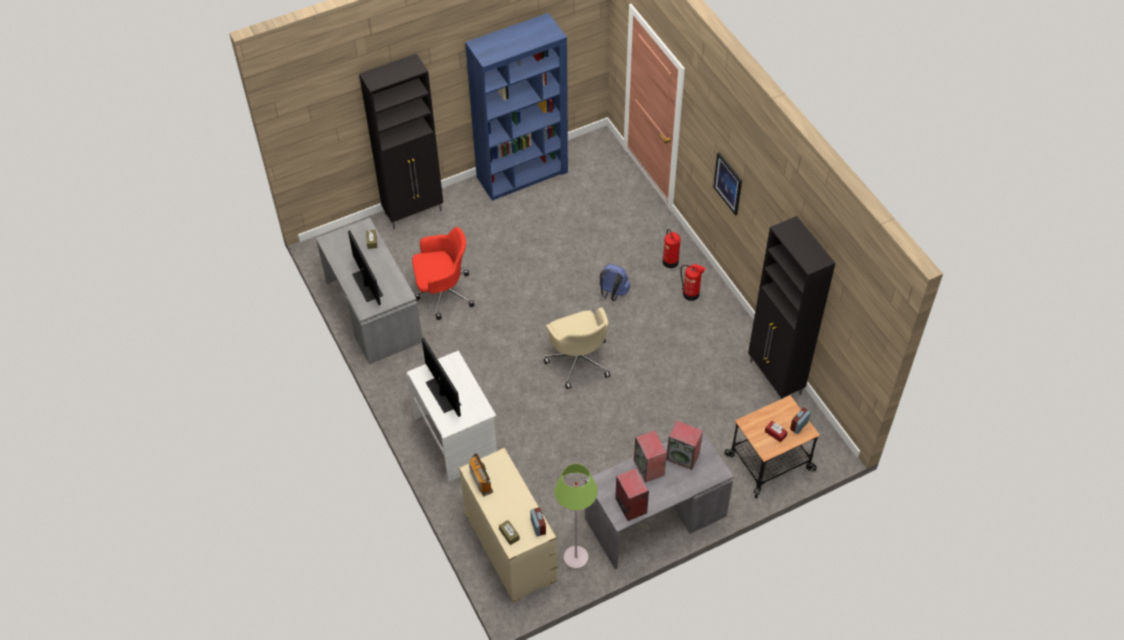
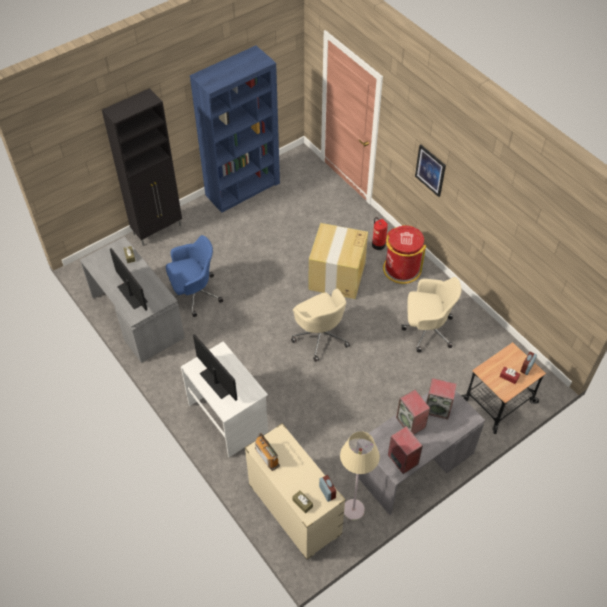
camera: 10 degrees left, 0 degrees up
red office chair [412,227,475,320] -> blue office chair [166,235,223,317]
green floor lamp [554,464,598,569] -> beige floor lamp [340,431,380,520]
blue backpack [600,264,630,301] -> cardboard box [308,223,368,299]
fire extinguisher [680,264,706,301] -> red trash can [383,225,426,284]
black cabinet [748,216,835,400] -> none
none -> beige office chair [402,277,462,352]

